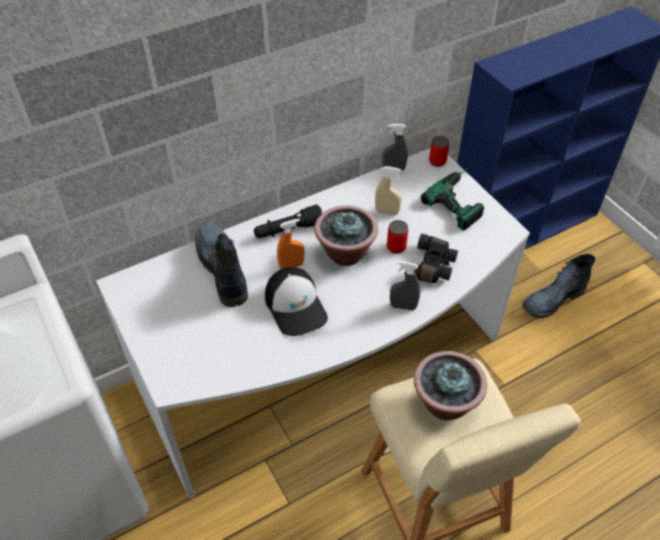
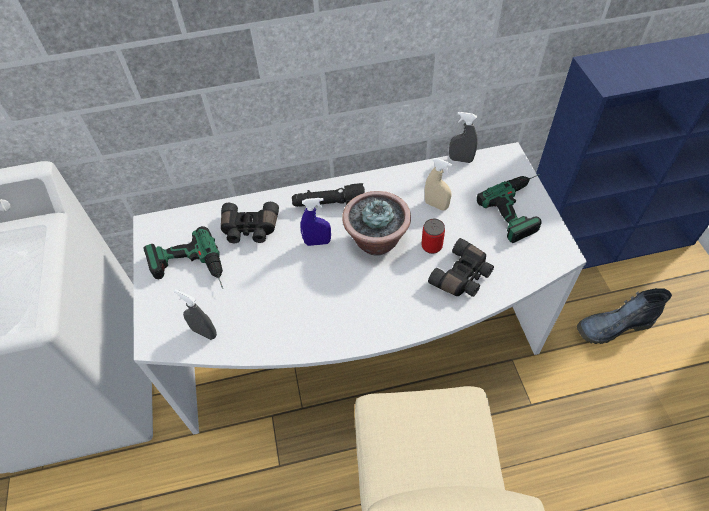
camera: 20 degrees right, 5 degrees up
boot [195,224,248,307] -> black binoculars [221,202,279,244]
cap [265,267,328,336] -> none
orange spray bottle [277,219,305,269] -> blue spray bottle [300,198,331,246]
grey spray bottle [390,261,420,310] -> grey spray bottle moved to [174,289,217,340]
potted plant [414,351,487,420] -> none
can [429,136,449,167] -> none
none -> power drill [143,226,223,289]

